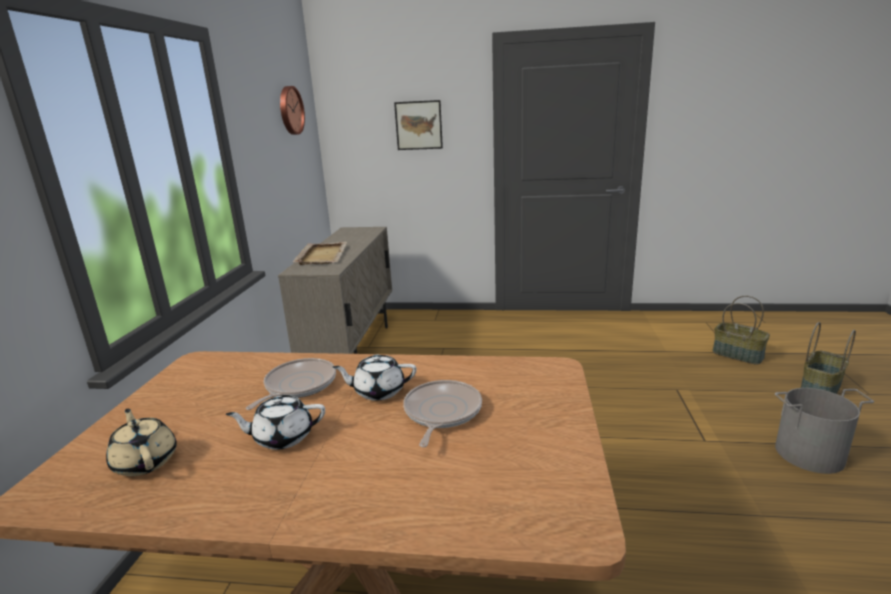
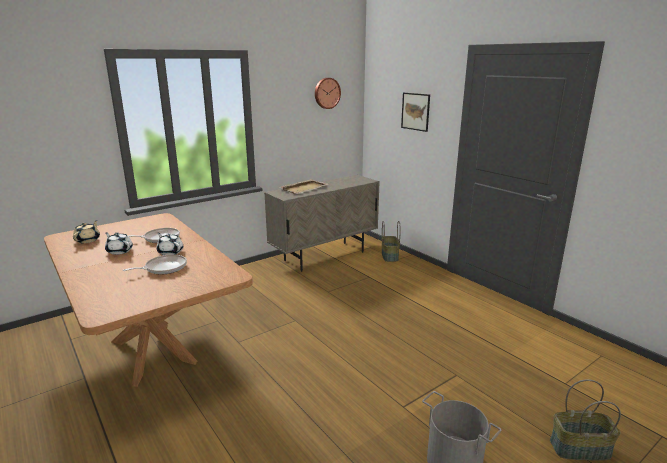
camera: 45 degrees right, 0 degrees up
basket [712,296,770,365] -> basket moved to [381,221,401,262]

